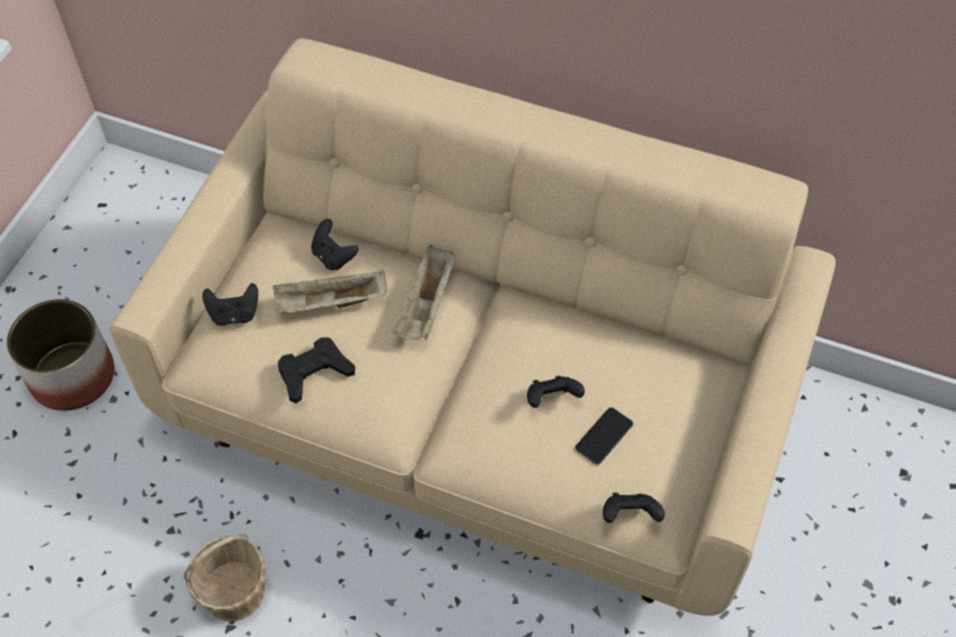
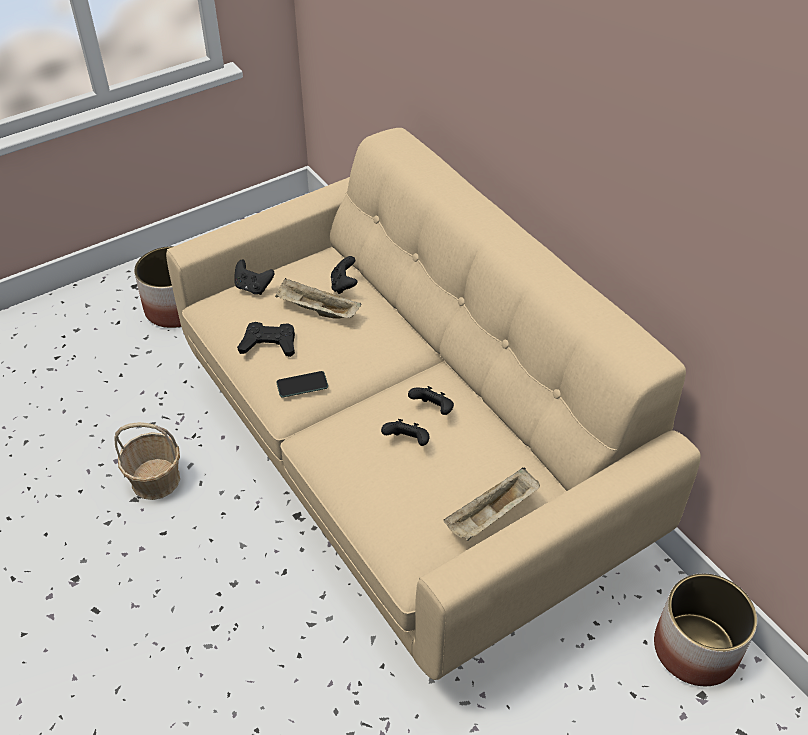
camera: 35 degrees right, 10 degrees down
beige tray [393,245,456,340] -> beige tray moved to [443,467,540,541]
phone [575,407,633,465] -> phone moved to [276,371,328,398]
black game controller [603,493,665,523] -> black game controller moved to [408,386,454,415]
none -> planter [654,573,757,686]

